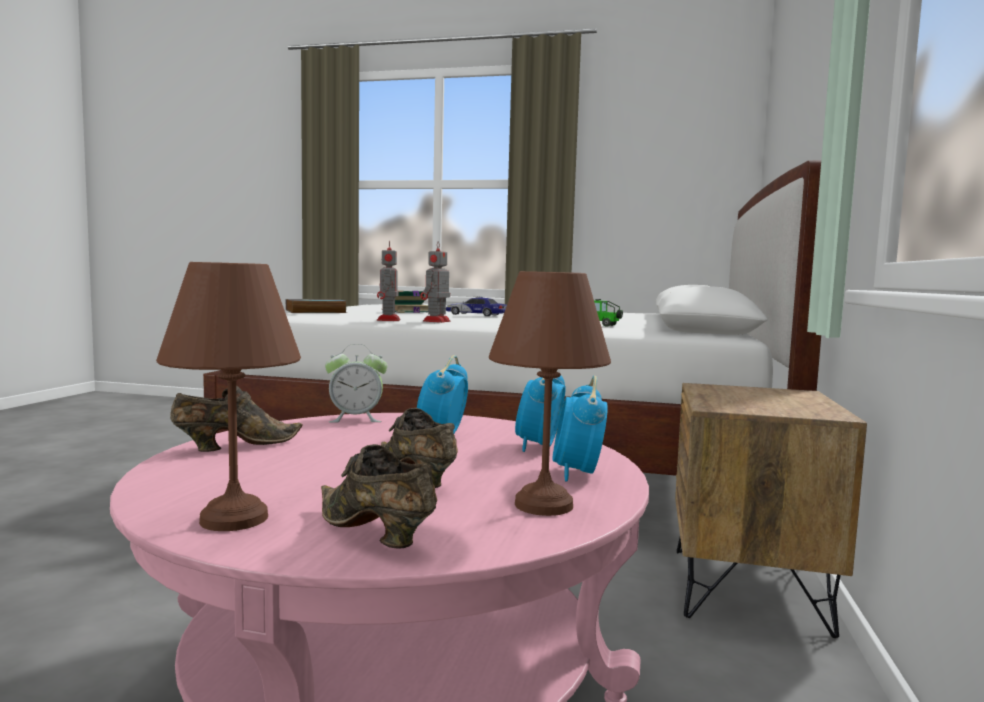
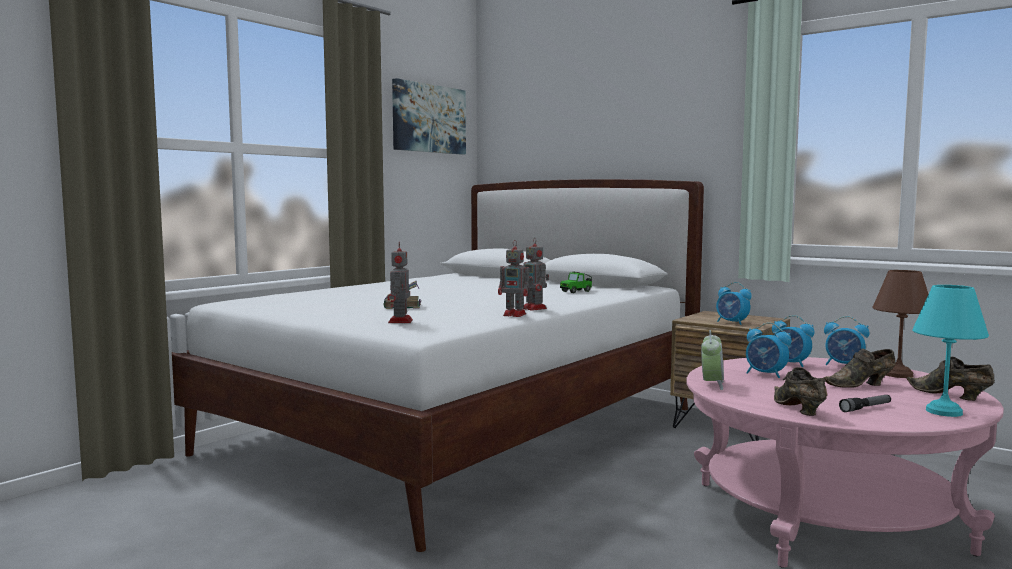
camera: 65 degrees left, 0 degrees up
brown table lamp [156,262,301,531] -> turquoise table lamp [912,285,989,417]
book [286,299,347,313] -> toy robot [387,241,413,323]
brown shoe [321,444,437,548] -> brown shoe turned 75 degrees clockwise [906,357,995,401]
toy car [446,296,507,316] -> none
none -> picture [392,78,466,155]
none -> alarm clock [716,282,752,325]
none -> flashlight [839,395,891,412]

